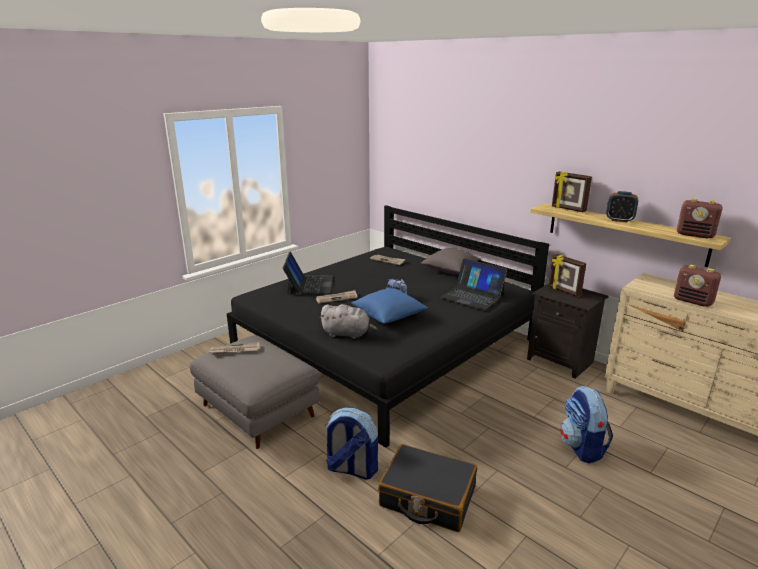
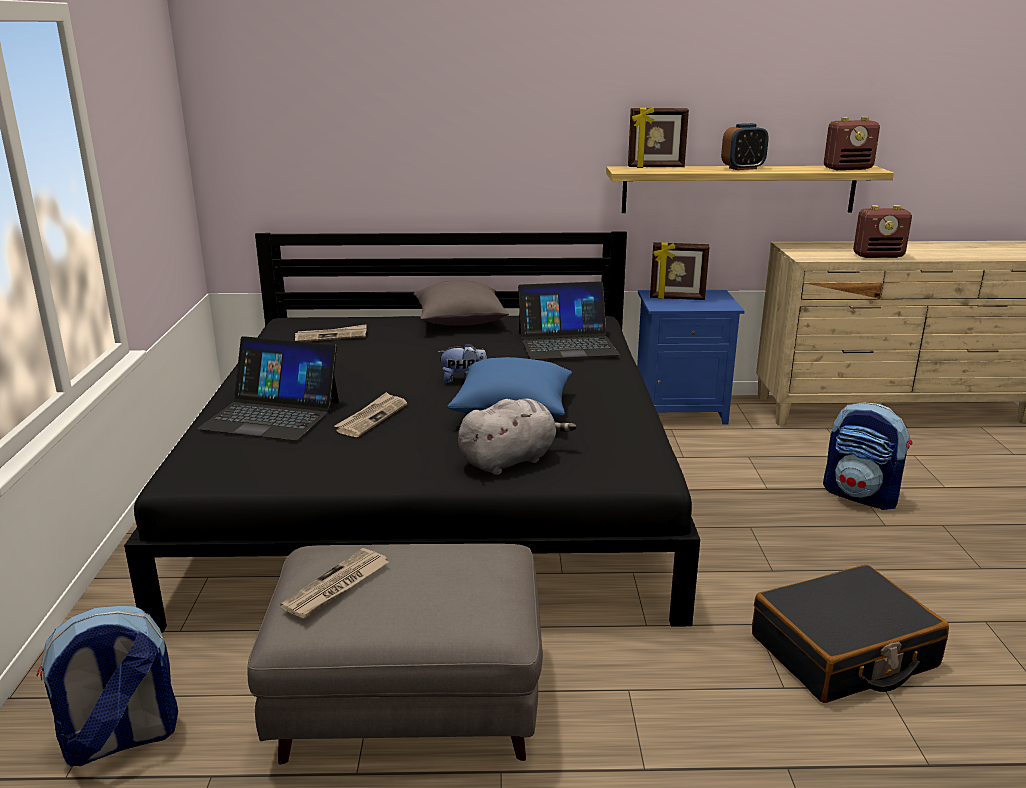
camera: 45 degrees left, 0 degrees up
laptop [283,252,333,294] -> laptop turned 150 degrees clockwise [197,336,339,441]
backpack [325,408,378,480] -> backpack moved to [36,606,178,767]
black nightstand [527,284,609,379] -> blue nightstand [637,290,744,425]

